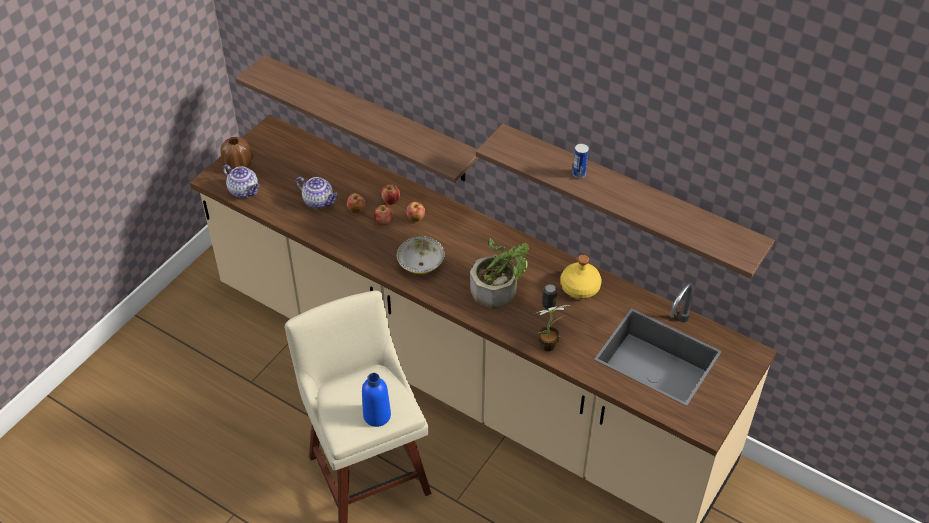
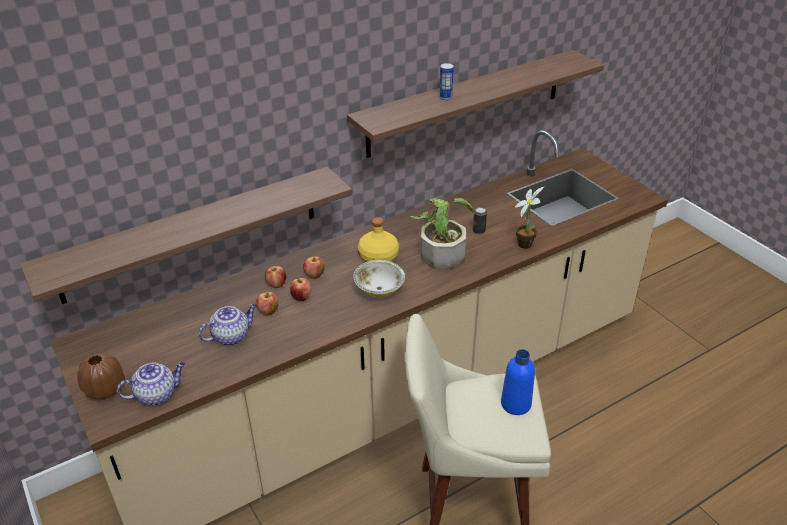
camera: 65 degrees left, 10 degrees down
yellow bottle [560,255,601,299] -> yellow bottle moved to [358,217,399,262]

